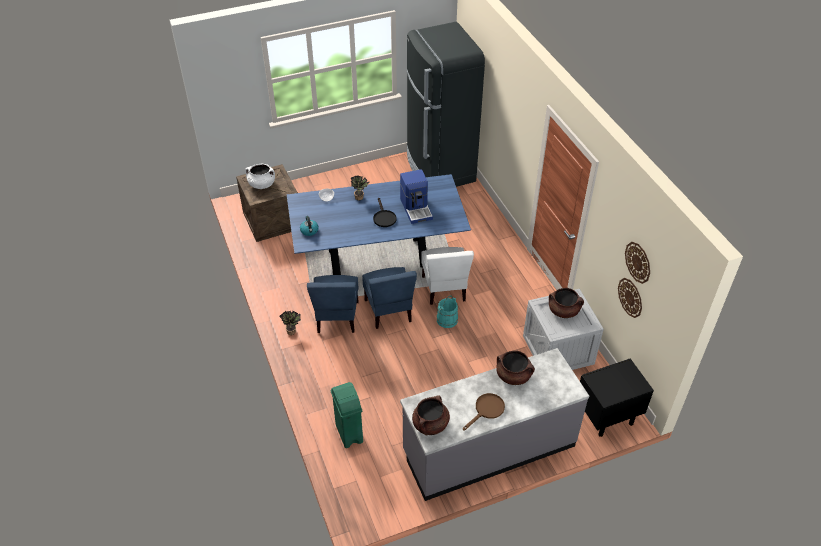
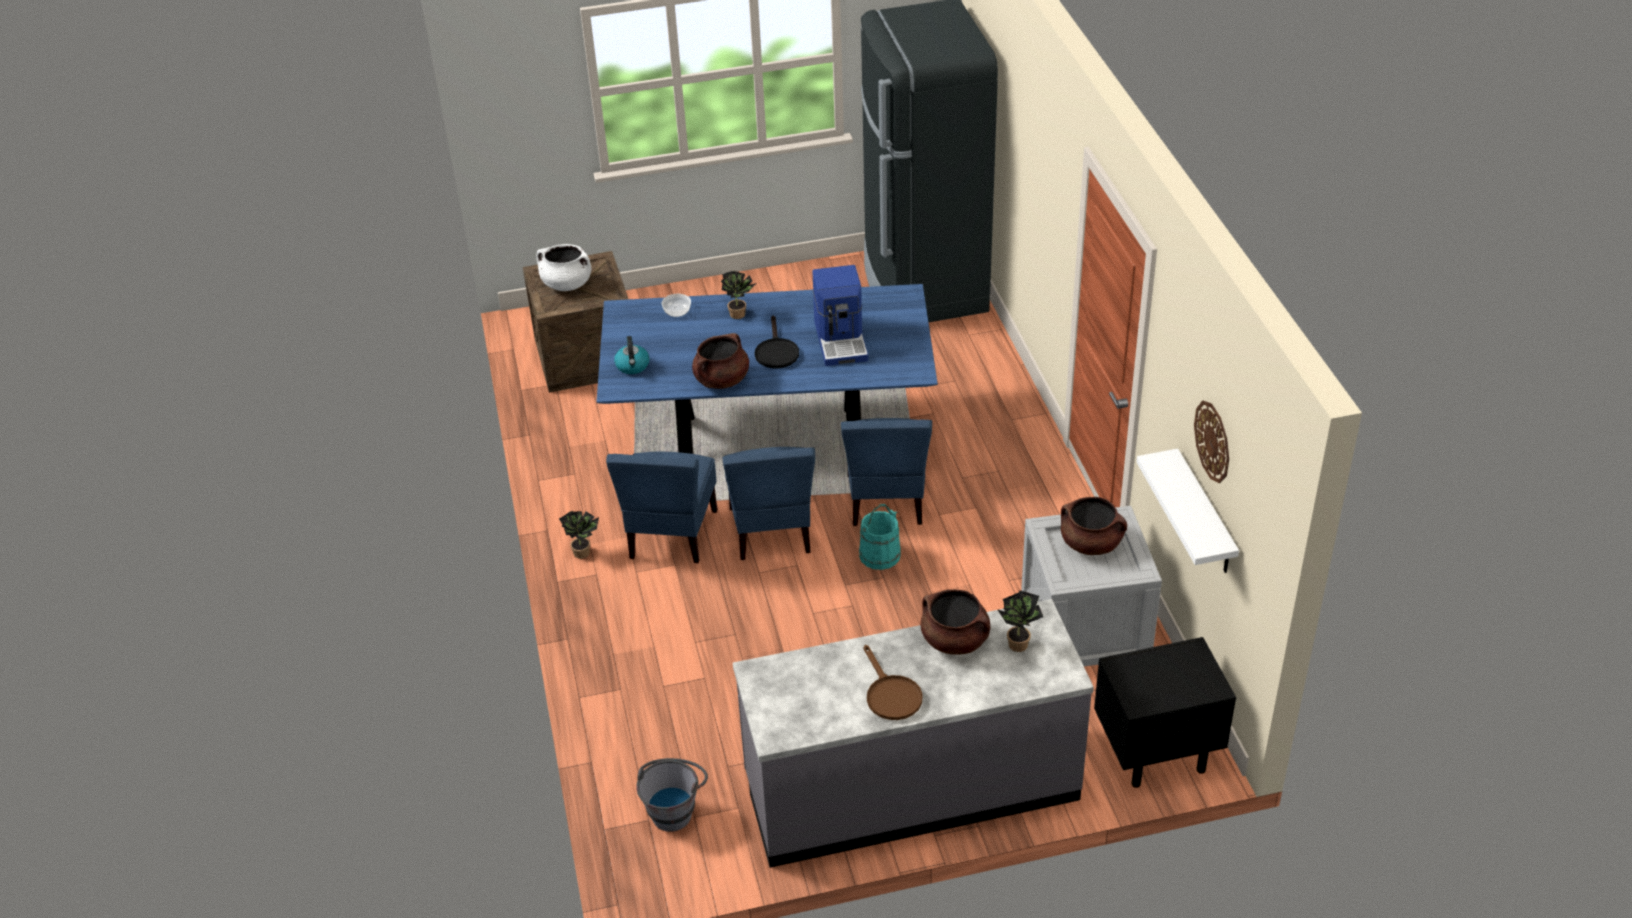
camera: 10 degrees right, 5 degrees down
green trash can [331,382,363,448] -> none
brown cooking pot [412,395,450,435] -> brown cooking pot moved to [692,333,749,389]
white chair [421,247,474,305] -> blue chair [841,418,932,526]
brown frying pan [463,393,505,430] -> brown frying pan turned 105 degrees clockwise [863,645,923,720]
wall clock [618,278,642,318] -> white shelf [1136,449,1239,573]
none -> grey bucket [636,758,708,832]
none -> potted plant [997,590,1043,652]

